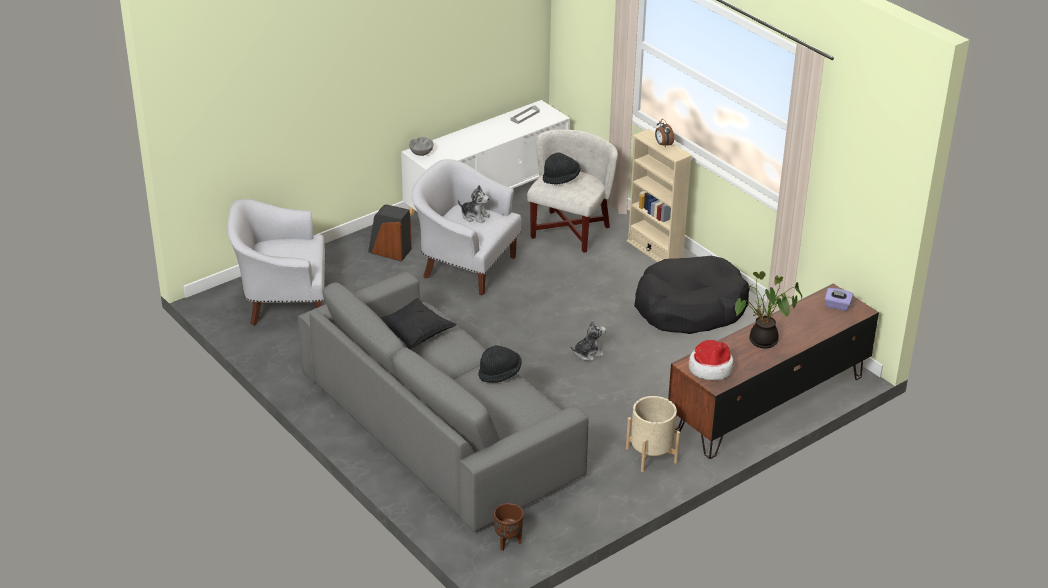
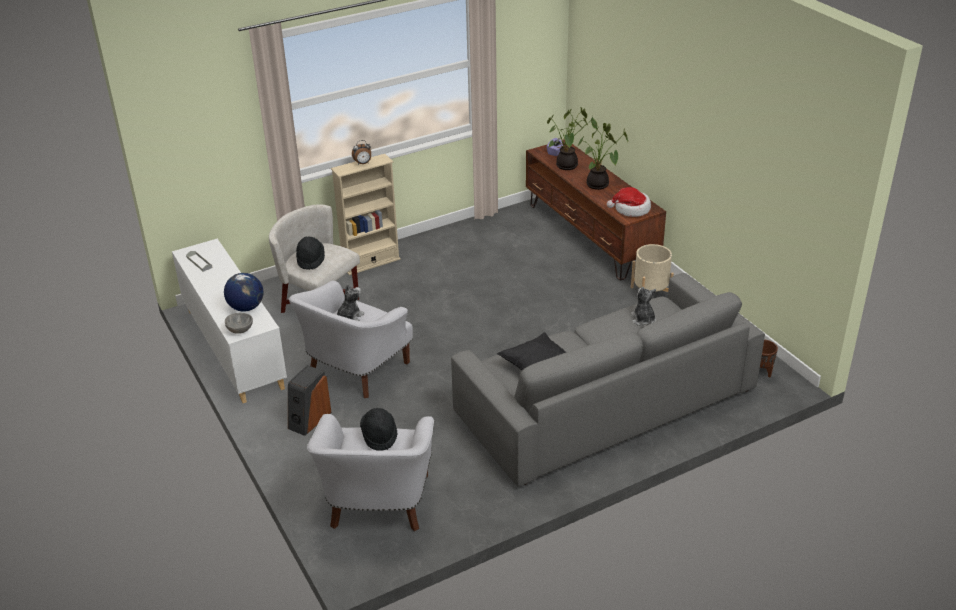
camera: 80 degrees left, 0 degrees up
black hat [478,345,522,383] -> black hat moved to [360,408,398,450]
plush toy [570,320,606,361] -> plush toy moved to [631,287,656,326]
black dog bed [634,256,750,334] -> none
none -> globe [224,273,264,312]
none -> potted plant [547,107,597,170]

